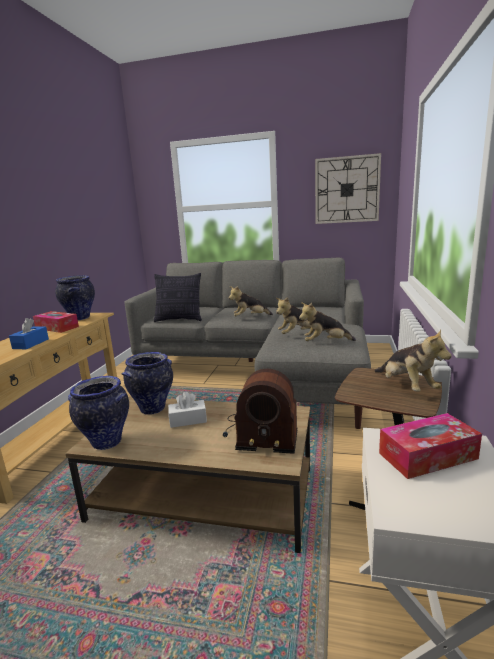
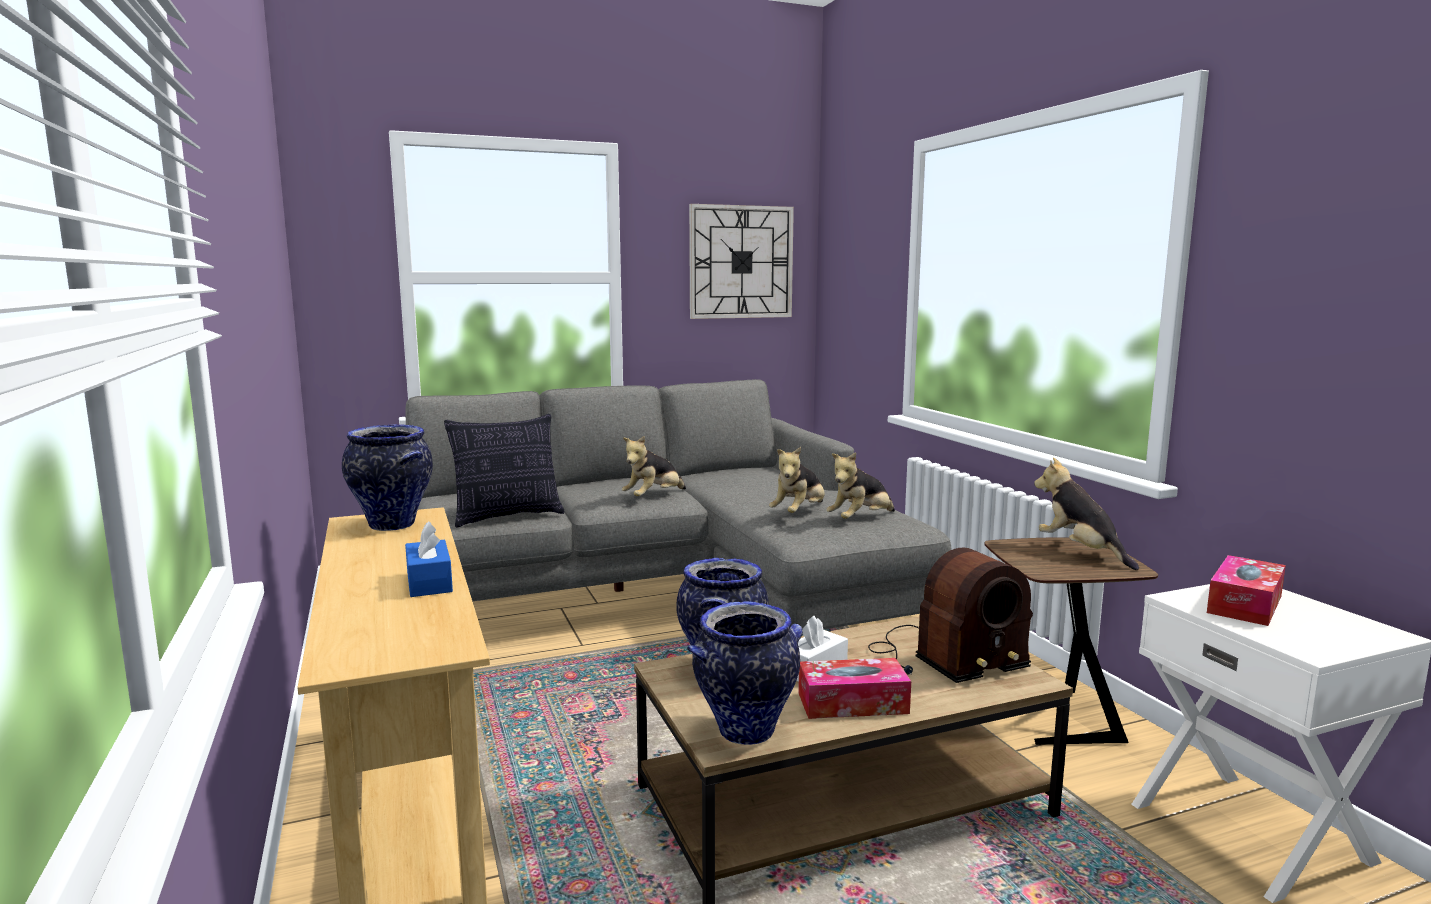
camera: 35 degrees left, 5 degrees down
tissue box [33,311,79,333] -> tissue box moved to [798,658,911,719]
plush toy [374,329,452,392] -> plush toy turned 150 degrees counterclockwise [1034,457,1139,570]

